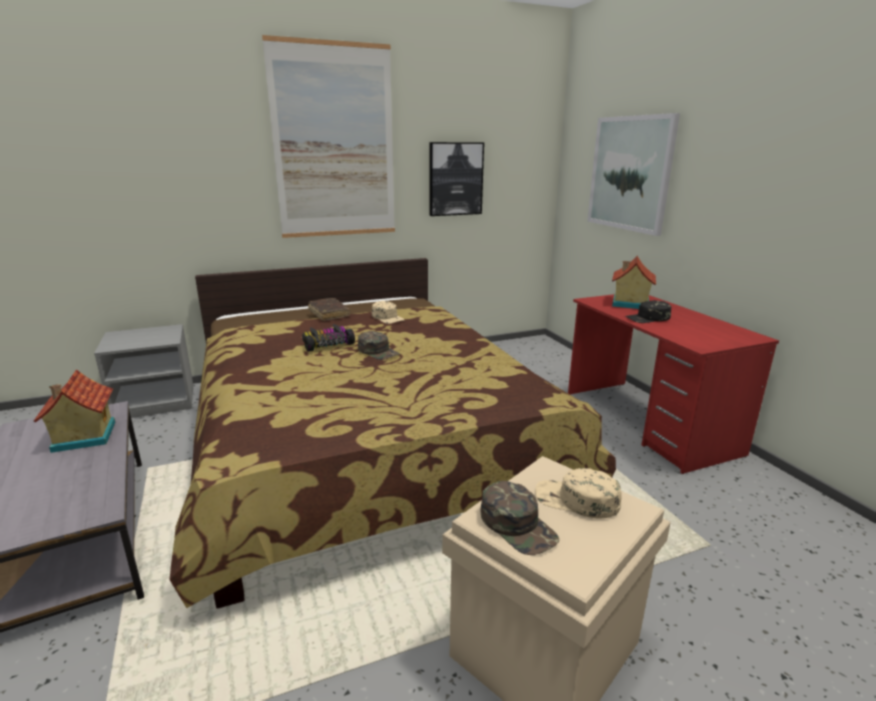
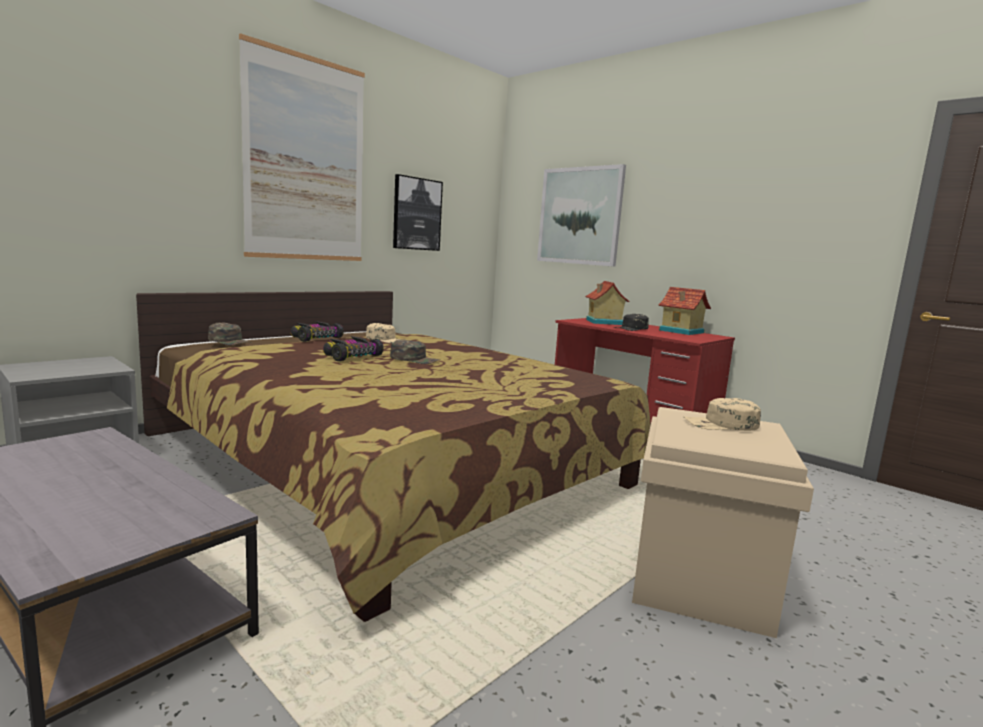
camera: 25 degrees left, 10 degrees down
toy house [34,369,115,453] -> toy house moved to [658,287,711,335]
brown book [308,298,350,321] -> toy car [291,321,344,342]
green cap [481,481,559,555] -> green cap moved to [208,323,252,345]

